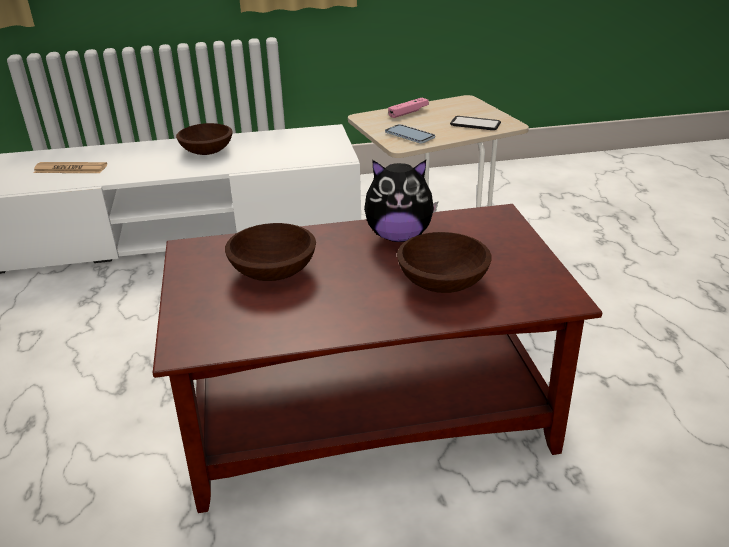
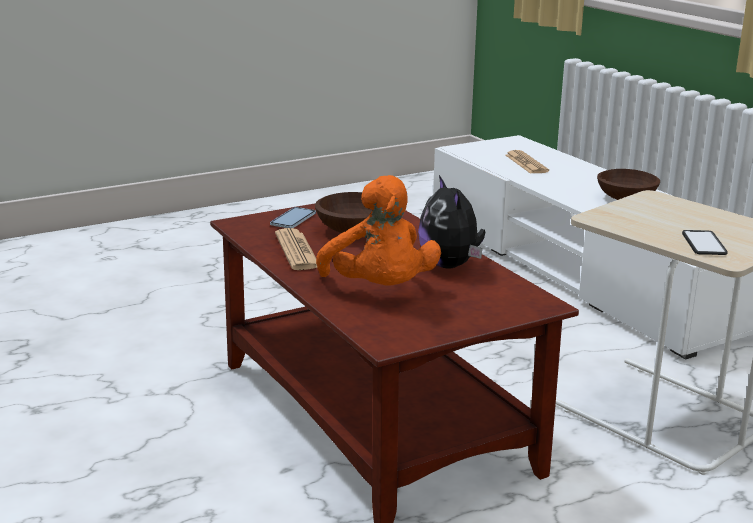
camera: 70 degrees right, 10 degrees down
phone [385,124,435,143] -> phone moved to [270,207,316,228]
pink game controller [388,98,429,118] -> none
brown bowl [397,232,492,293] -> orange plush toy [316,175,441,286]
none -> newspaper [275,228,317,270]

